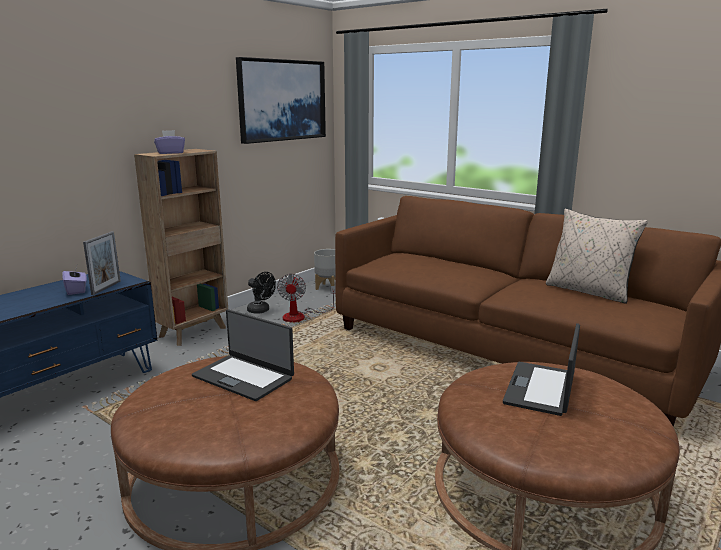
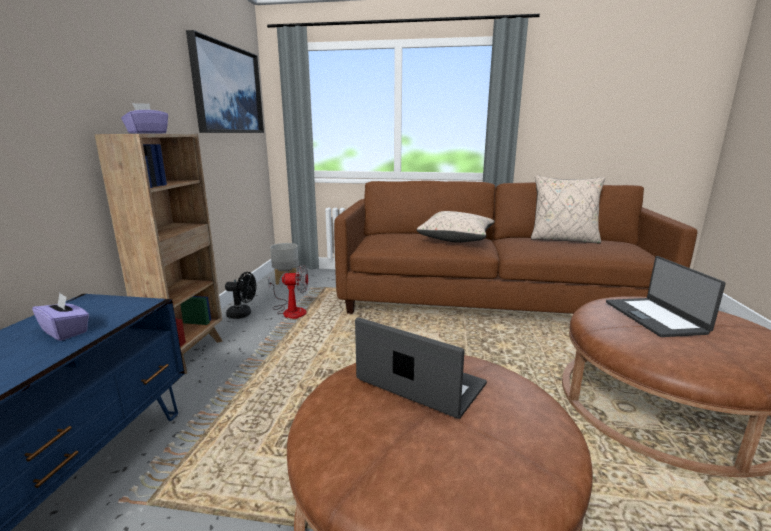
camera: 30 degrees left, 0 degrees up
picture frame [83,231,121,295] -> none
laptop [192,309,294,401] -> laptop turned 150 degrees counterclockwise [355,317,487,419]
fan [277,274,336,323] -> fan turned 60 degrees counterclockwise [268,265,308,319]
none -> beige pillow [417,211,495,243]

